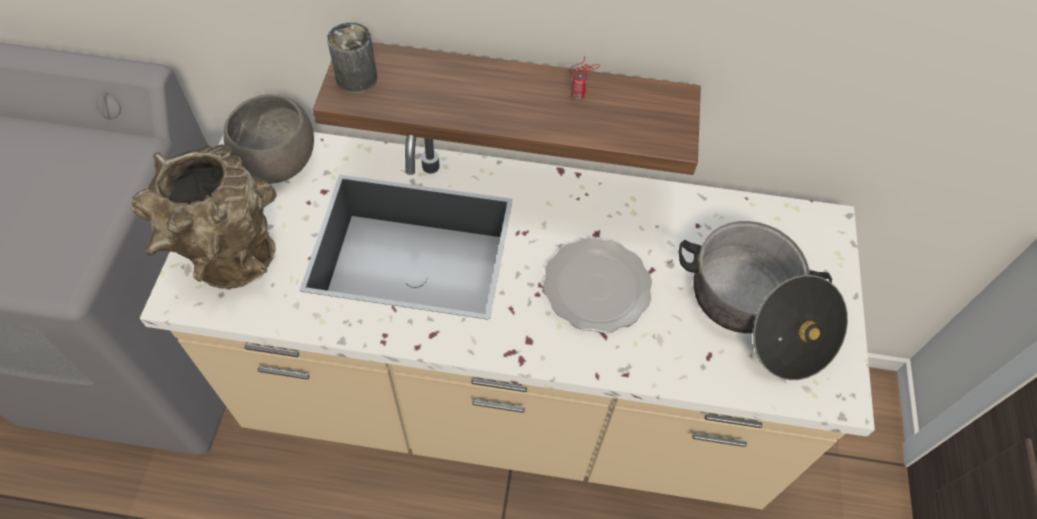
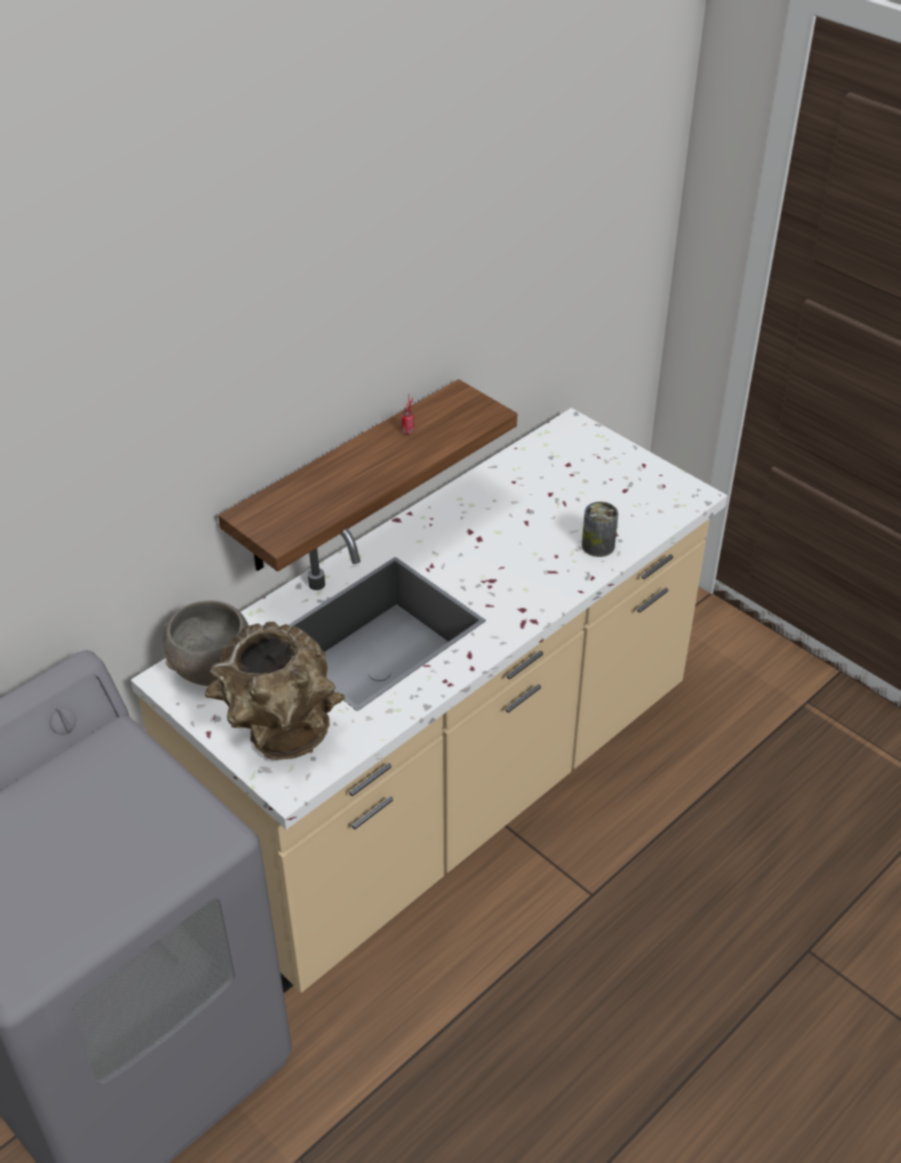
camera: 50 degrees left, 15 degrees down
can [327,22,377,94] -> can moved to [582,502,618,557]
plate [543,238,652,333] -> none
cooking pot [678,221,848,380] -> none

